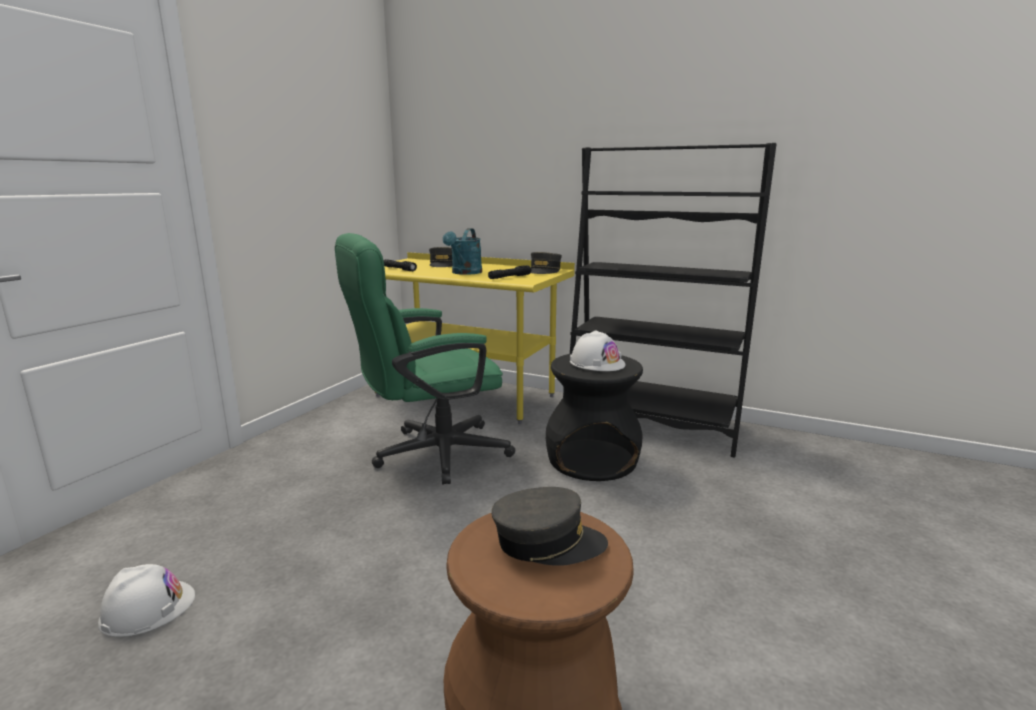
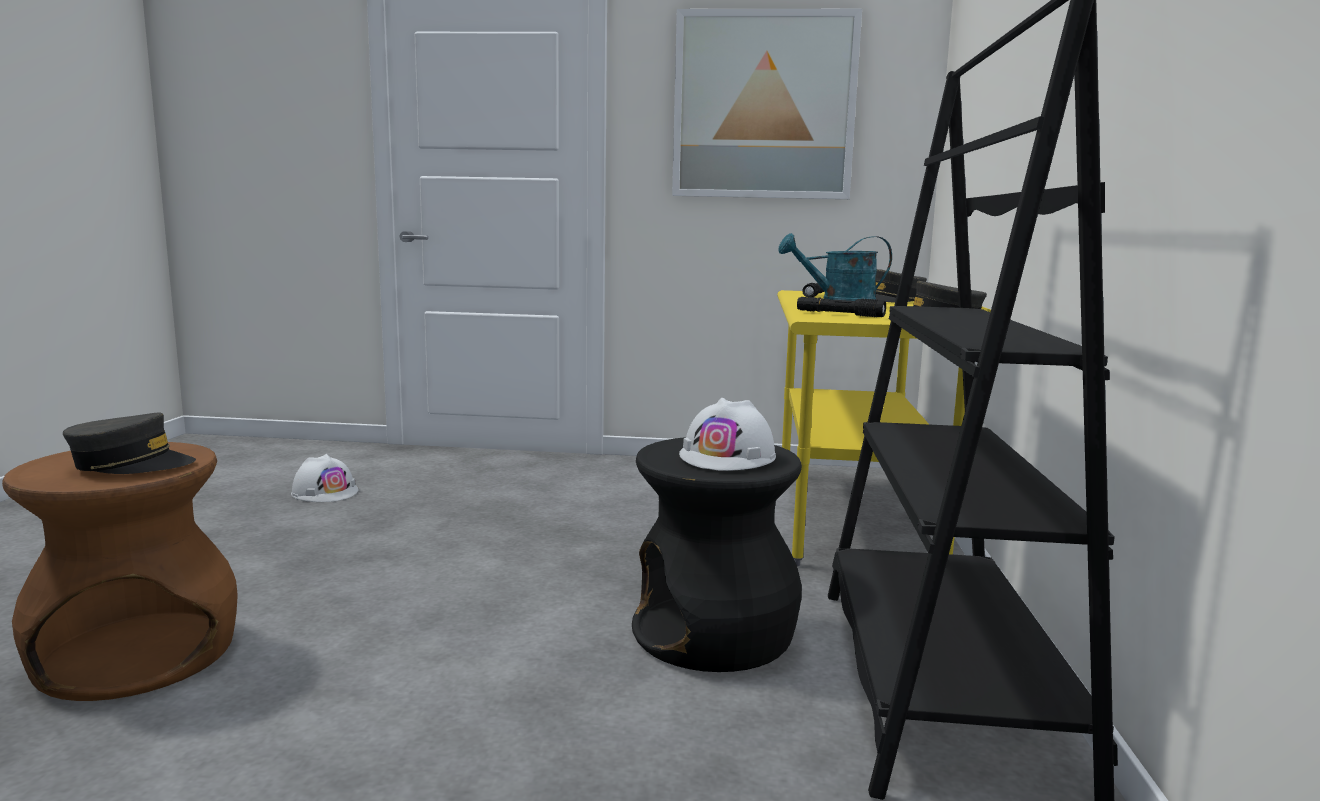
camera: 70 degrees right, 5 degrees down
green office chair [335,233,515,484] -> none
grey cap [491,487,608,566] -> grey cap turned 75 degrees counterclockwise [63,412,196,474]
none -> picture [672,9,862,199]

